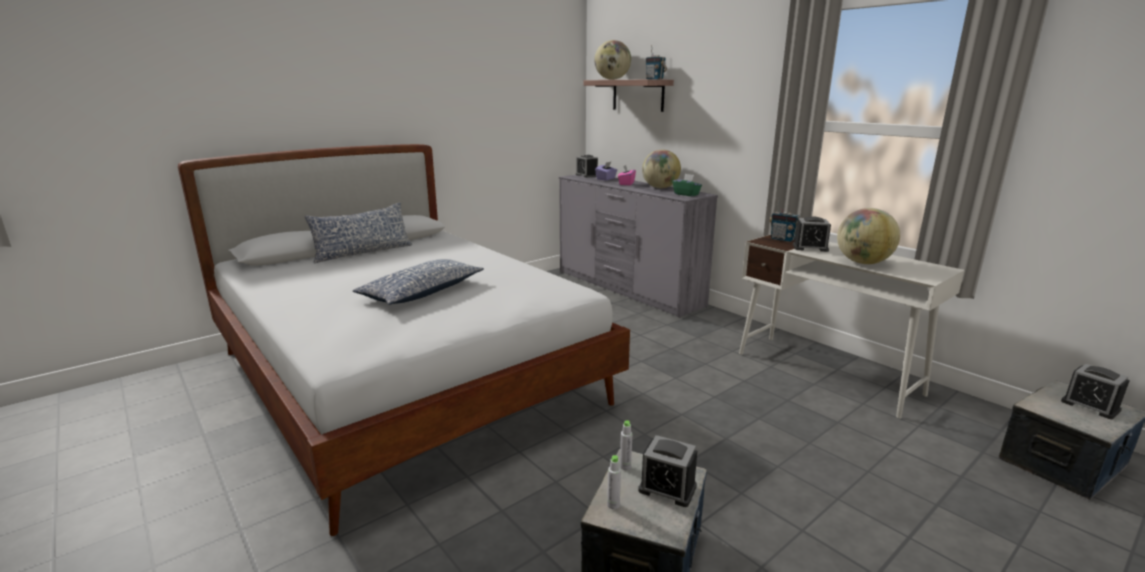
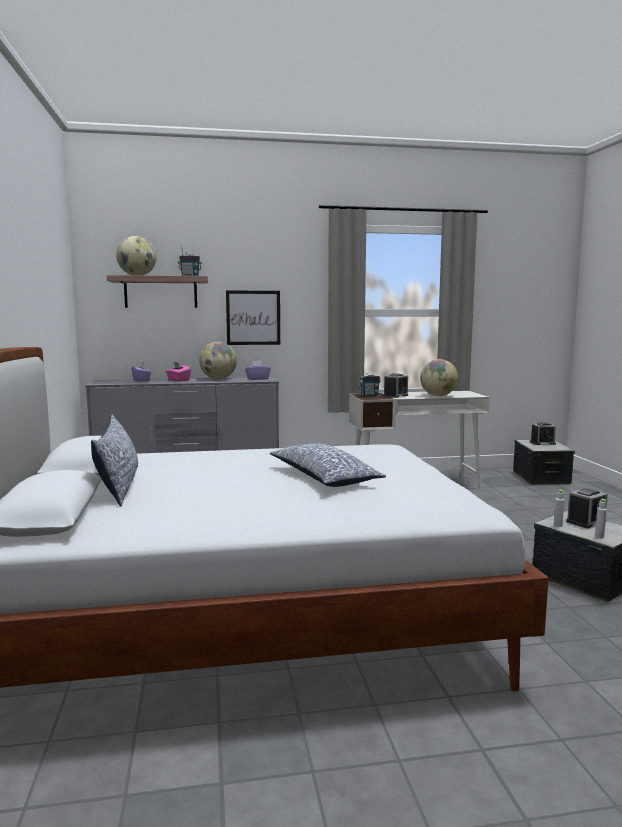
camera: 60 degrees left, 10 degrees down
alarm clock [576,155,598,178] -> none
green tissue box [673,174,702,196] -> purple tissue box [245,360,271,380]
none -> picture [226,290,280,345]

